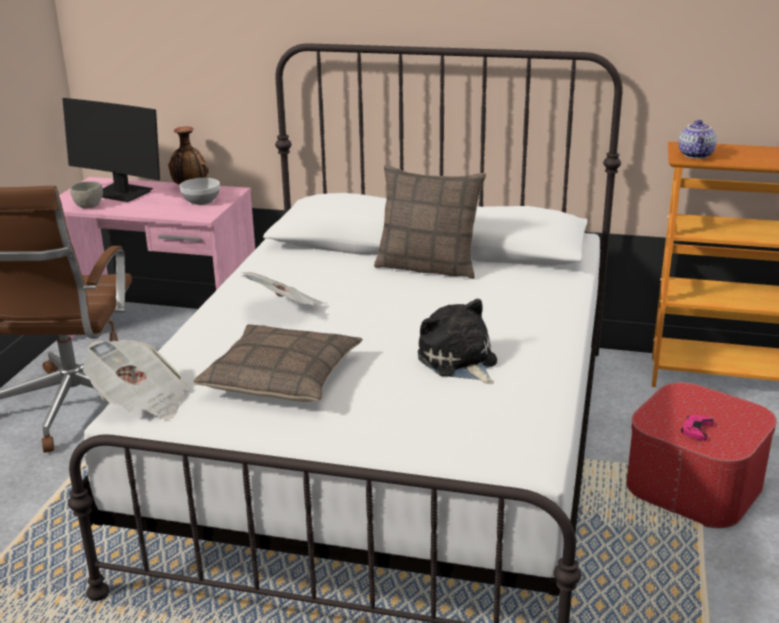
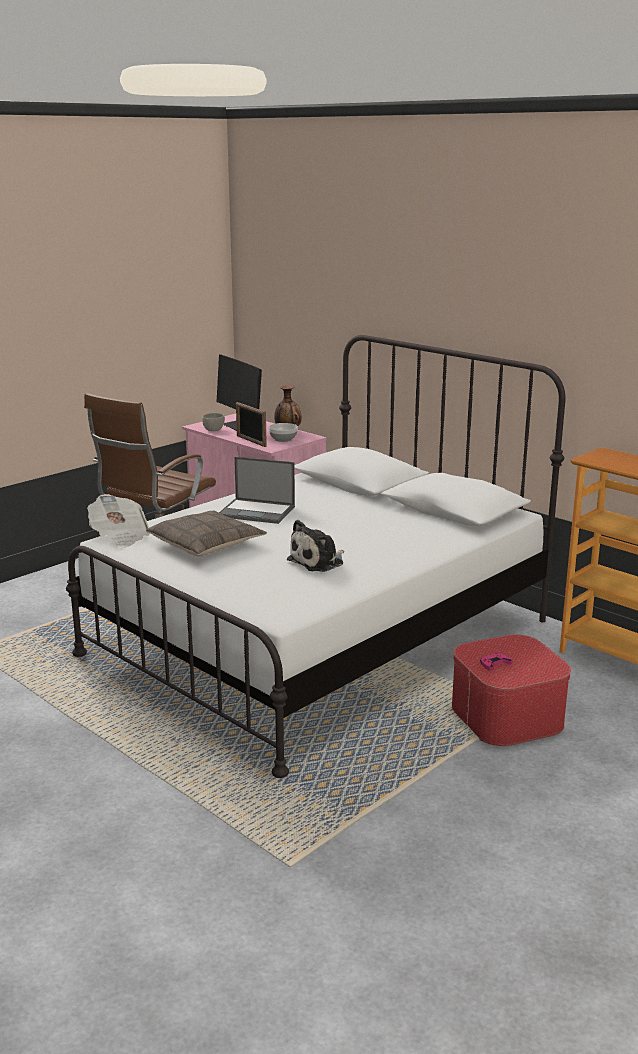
camera: 30 degrees right, 5 degrees down
newspaper [241,272,328,306] -> laptop [219,457,295,524]
pillow [374,165,486,279] -> none
plush toy [418,299,497,384] -> plush toy turned 135 degrees counterclockwise [287,520,344,572]
teapot [678,120,717,159] -> none
none -> picture frame [236,402,267,447]

